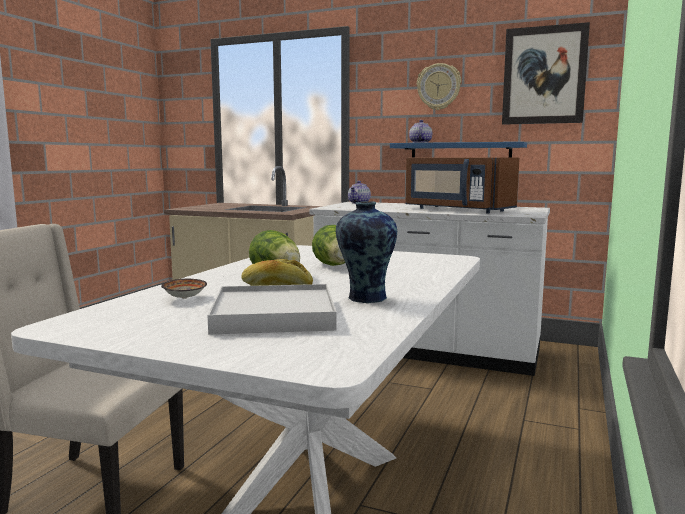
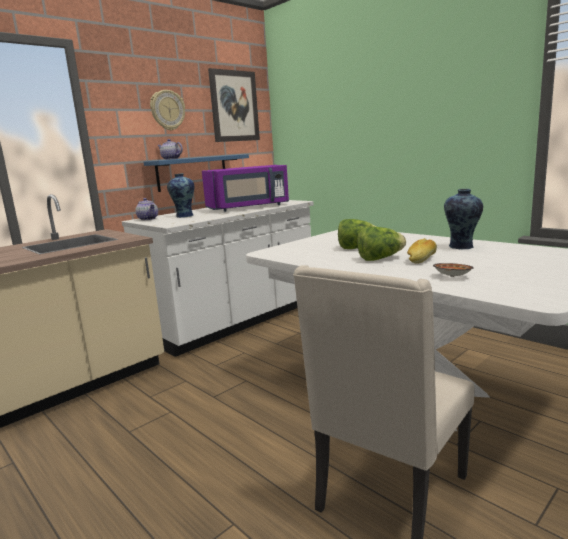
camera: 65 degrees left, 5 degrees up
white tray [207,284,337,335] -> none
brown microwave [405,157,519,214] -> purple microwave [202,165,289,212]
none -> vase [167,173,194,218]

